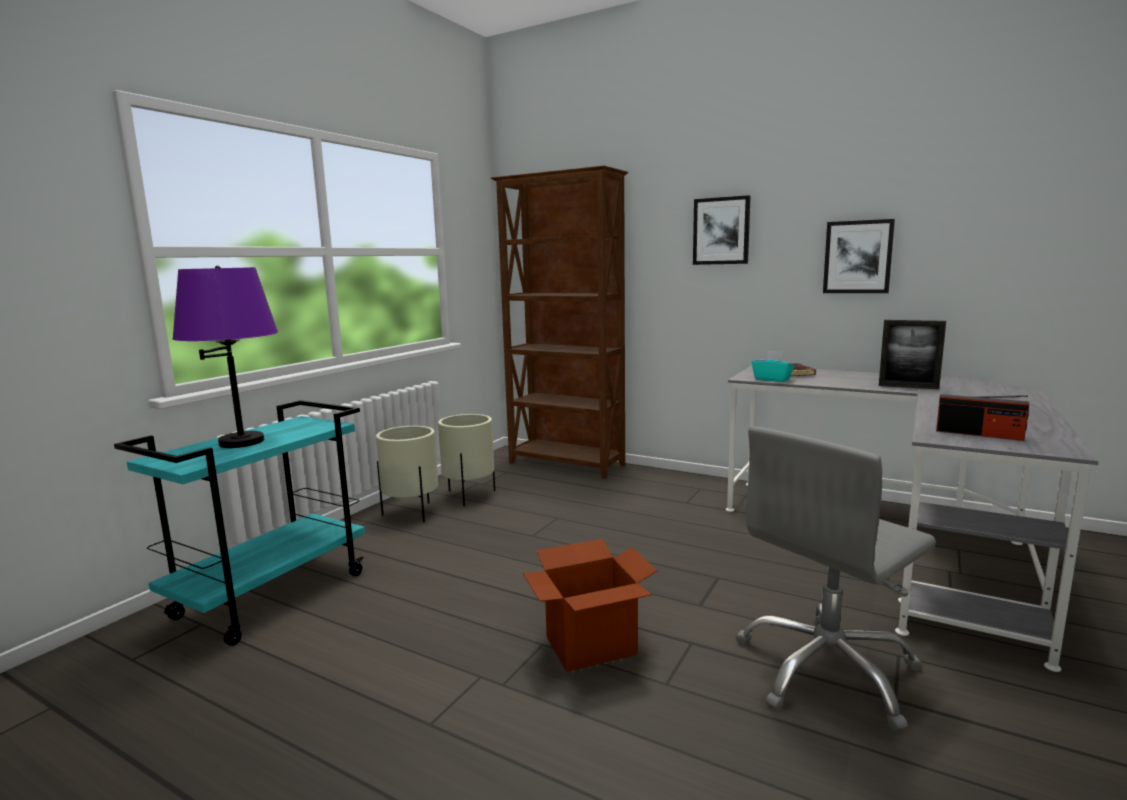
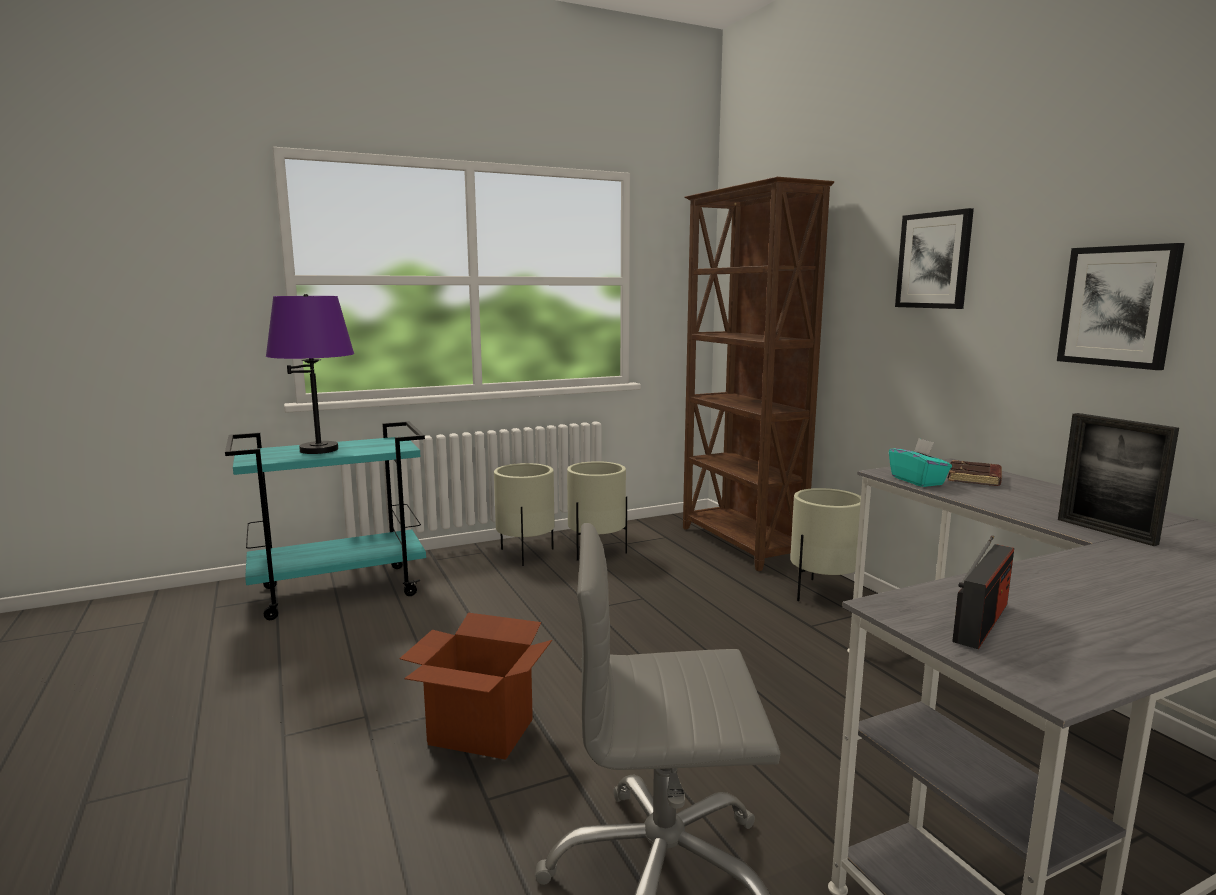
camera: 35 degrees right, 0 degrees up
radio [936,394,1029,441] -> radio turned 120 degrees counterclockwise [952,535,1014,649]
none -> beige planter [790,488,861,601]

